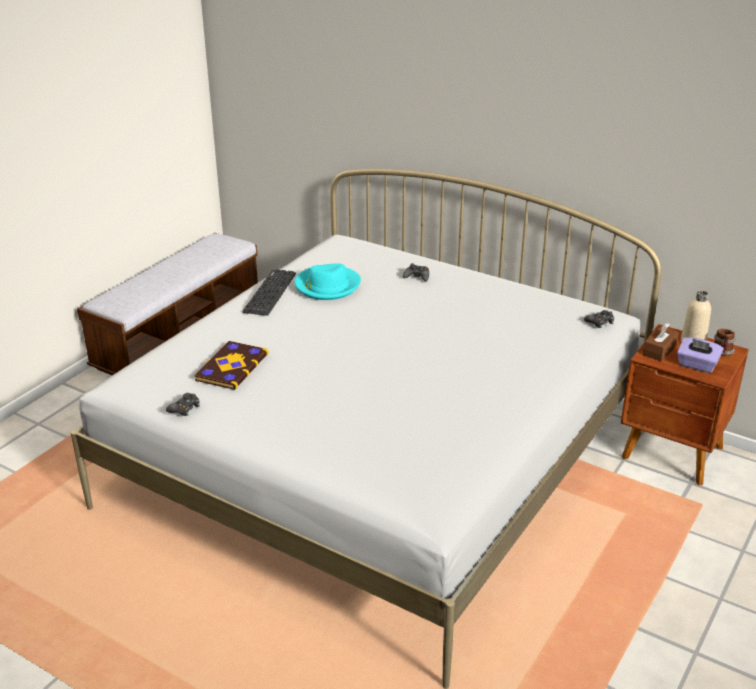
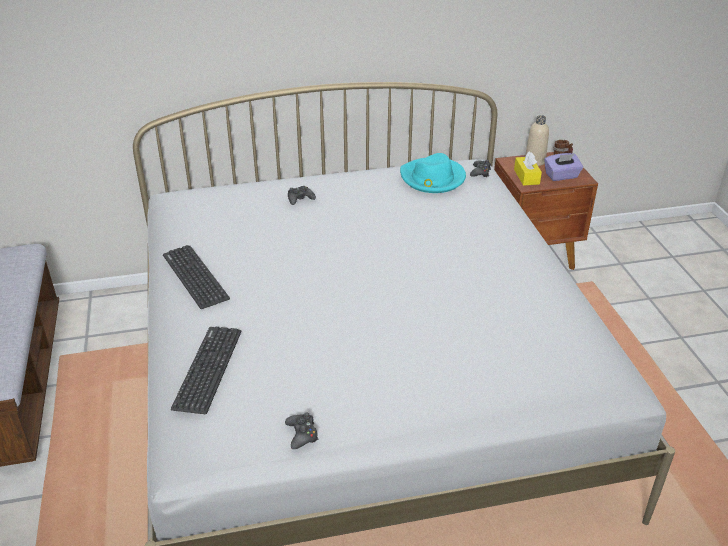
camera: 45 degrees left, 5 degrees up
book [194,341,269,390] -> none
turquoise hat [294,263,361,300] -> turquoise hat moved to [400,153,466,193]
brown tissue box [643,323,679,362] -> yellow tissue box [514,151,542,186]
none -> keyboard [171,327,241,414]

